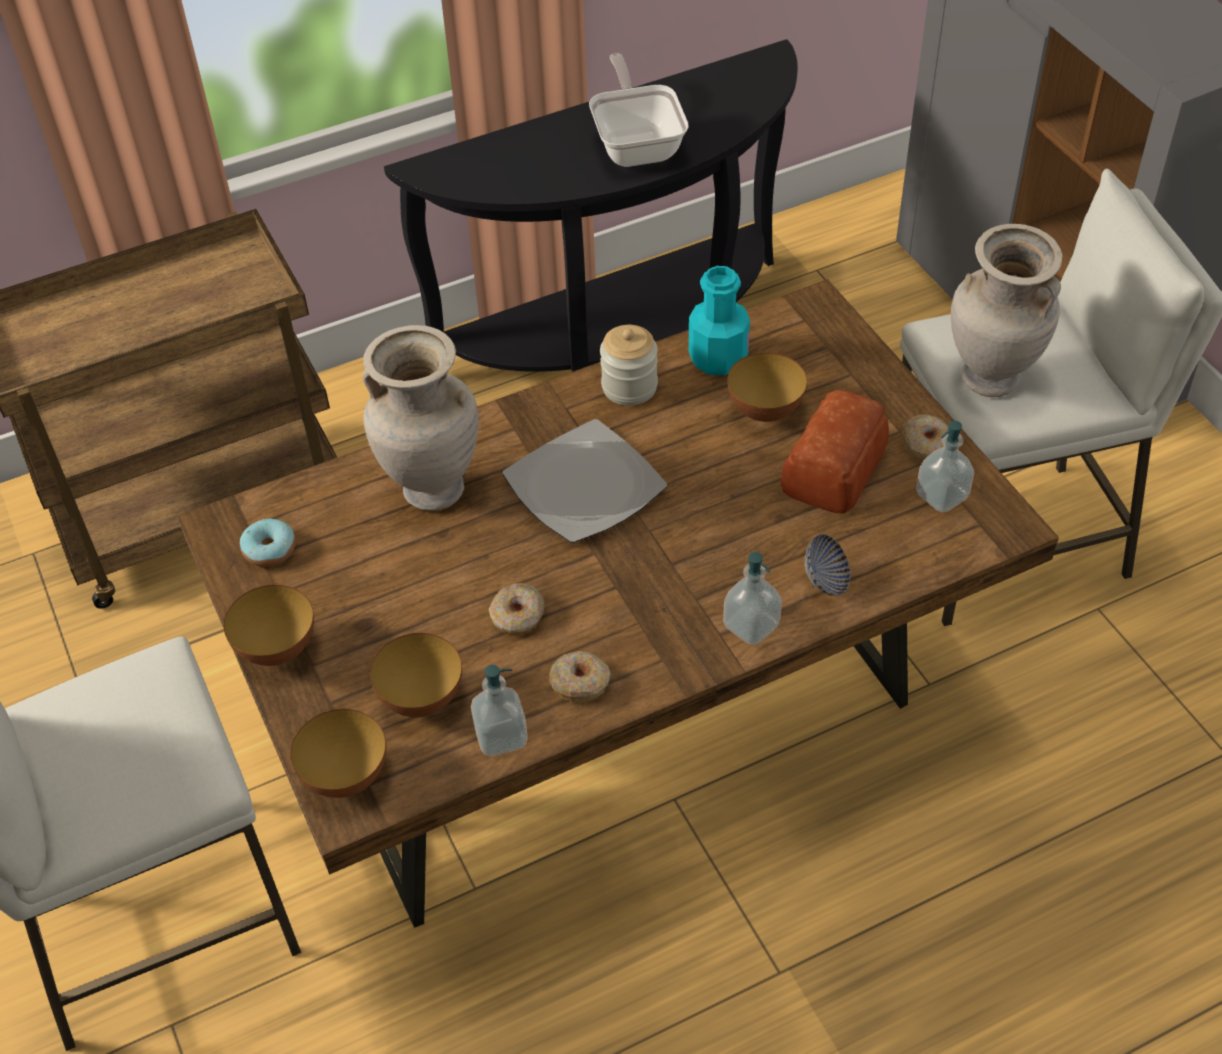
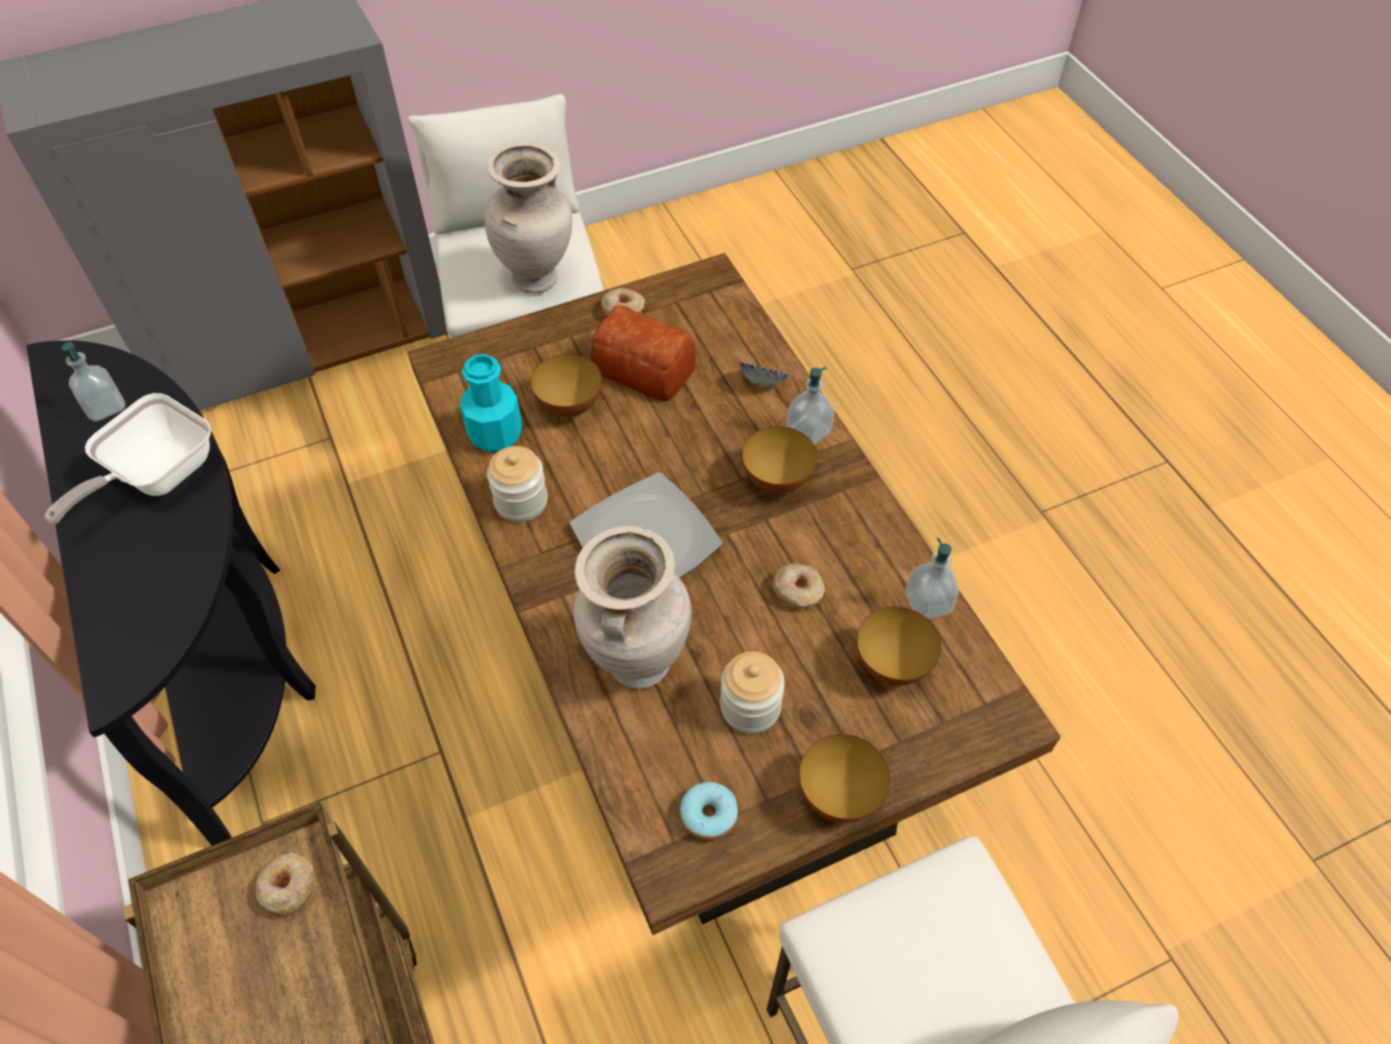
camera: 90 degrees left, 5 degrees up
bowl [290,709,386,798] -> bowl moved to [742,426,817,494]
donut [549,651,610,703] -> donut moved to [255,852,315,917]
frying pan [589,53,689,167] -> frying pan turned 45 degrees counterclockwise [45,393,211,524]
soap dispenser [916,421,974,513] -> soap dispenser moved to [62,342,125,421]
none -> jar [720,651,785,734]

